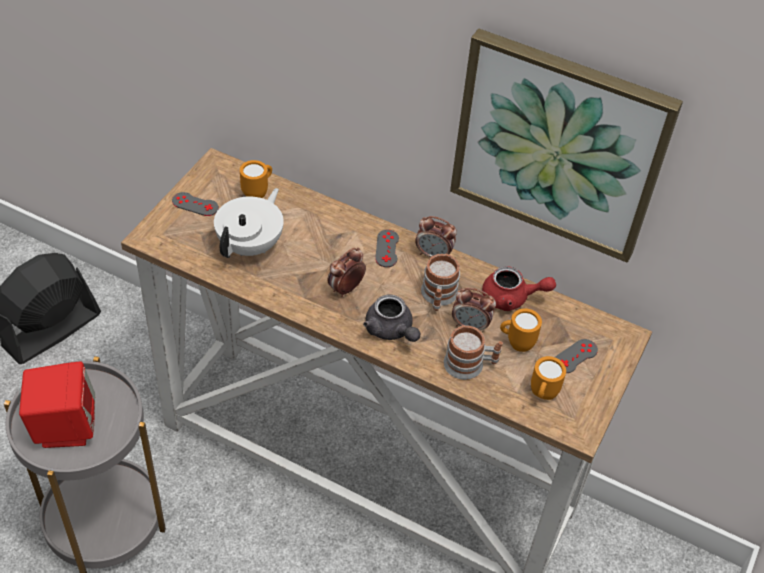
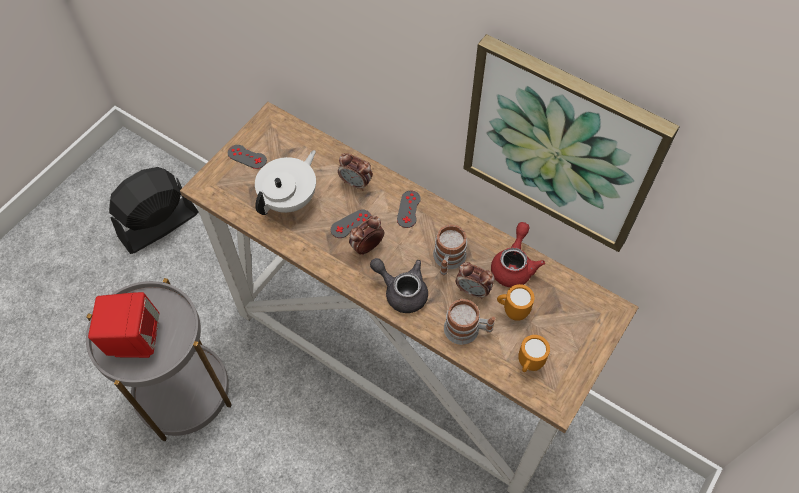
camera: 10 degrees right, 10 degrees up
orange mug [240,160,272,198] -> none
grey teapot [363,294,420,342] -> grey teapot turned 150 degrees clockwise [370,258,428,313]
alarm clock [415,216,457,257] -> alarm clock moved to [338,153,373,191]
red teapot [482,266,556,311] -> red teapot turned 90 degrees counterclockwise [491,222,545,287]
grey game controller [555,339,598,373] -> grey game controller moved to [331,209,372,238]

